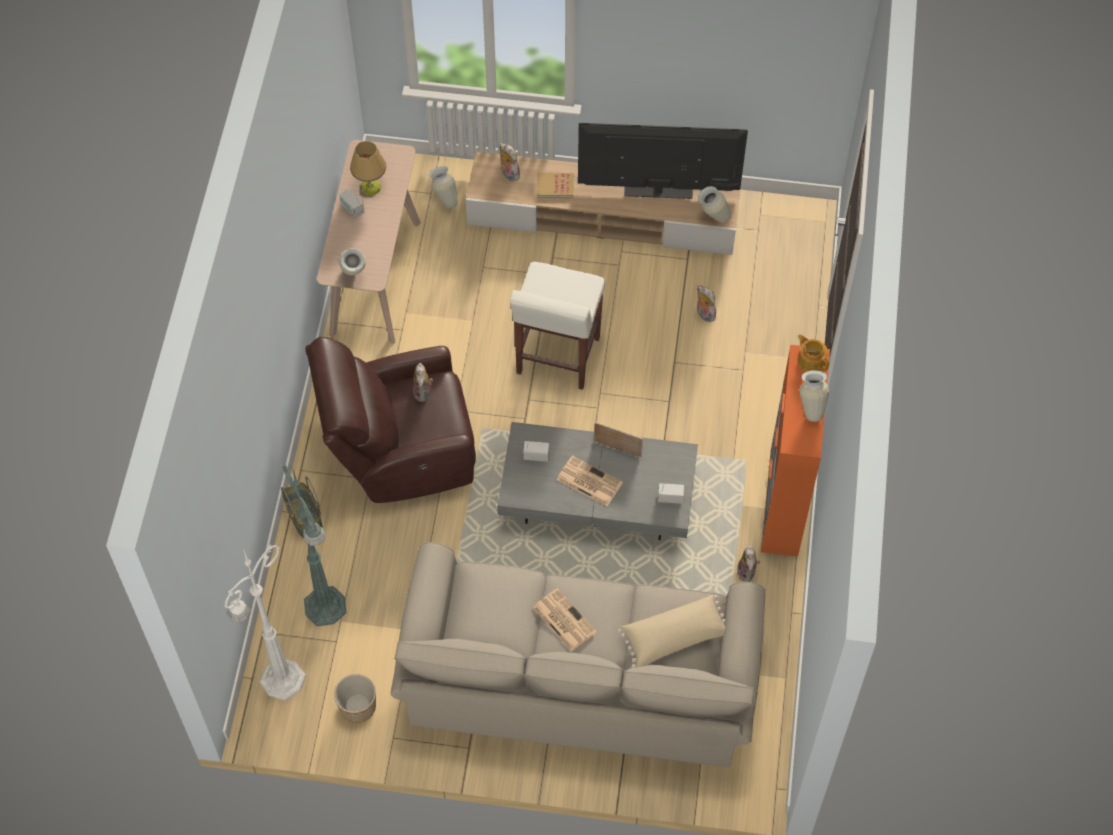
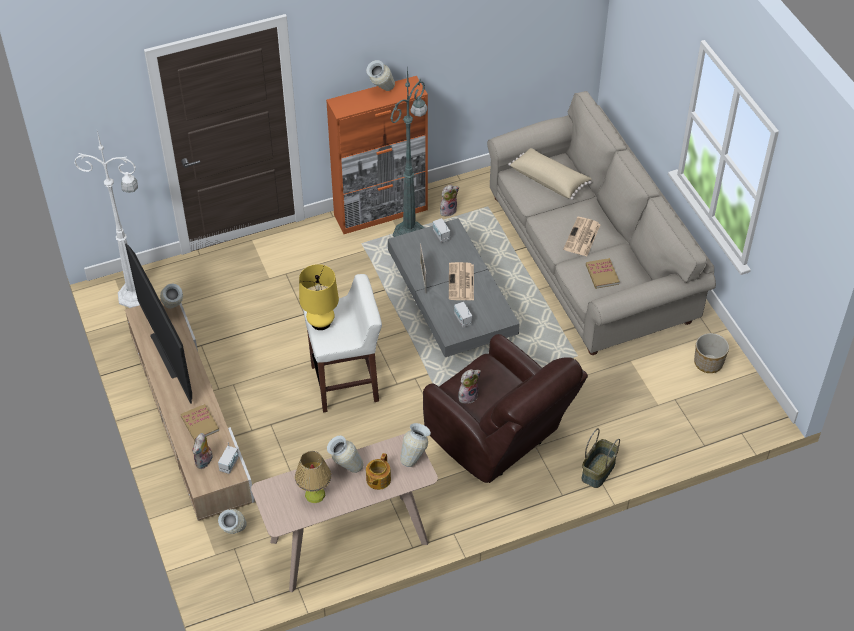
camera: 120 degrees left, 10 degrees down
white floor lamp [224,545,306,701] -> white floor lamp moved to [74,131,140,308]
green floor lamp [283,465,346,626] -> green floor lamp moved to [390,66,427,237]
radio [340,189,365,218] -> radio moved to [218,442,239,474]
plush toy [697,285,716,322] -> none
teapot [798,334,830,372] -> teapot moved to [366,453,391,490]
none -> yellow table lamp [299,264,339,330]
none -> vase [327,435,364,473]
none -> book [586,258,620,289]

